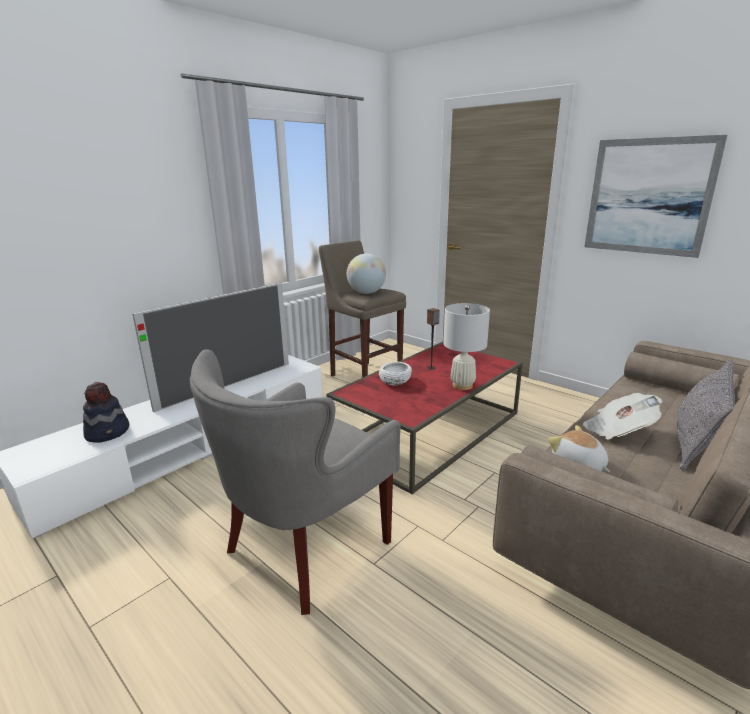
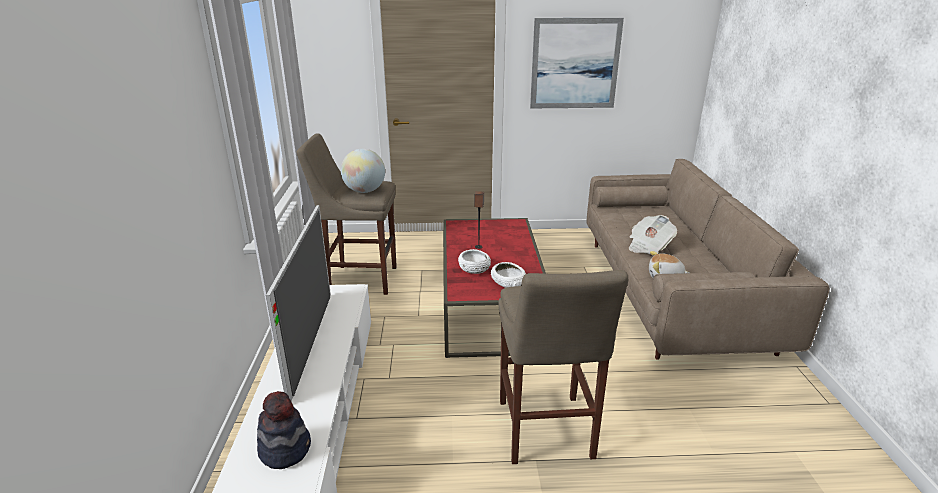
camera: 45 degrees left, 5 degrees up
grey armchair [190,349,401,615] -> beige stool [499,270,628,464]
white table lamp [443,303,490,390] -> none
grey pillow [677,360,735,470] -> none
none -> white bowl [491,262,526,288]

